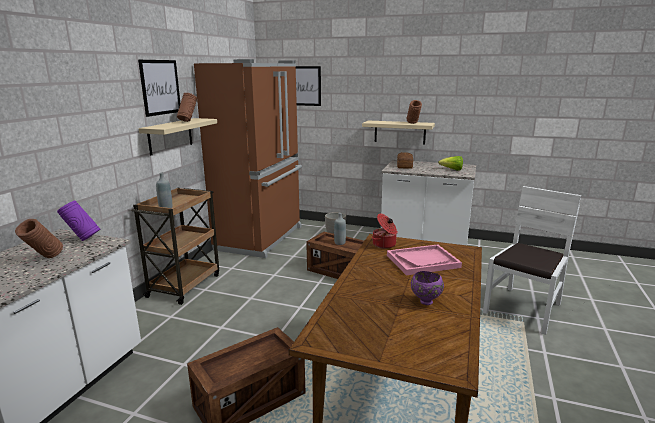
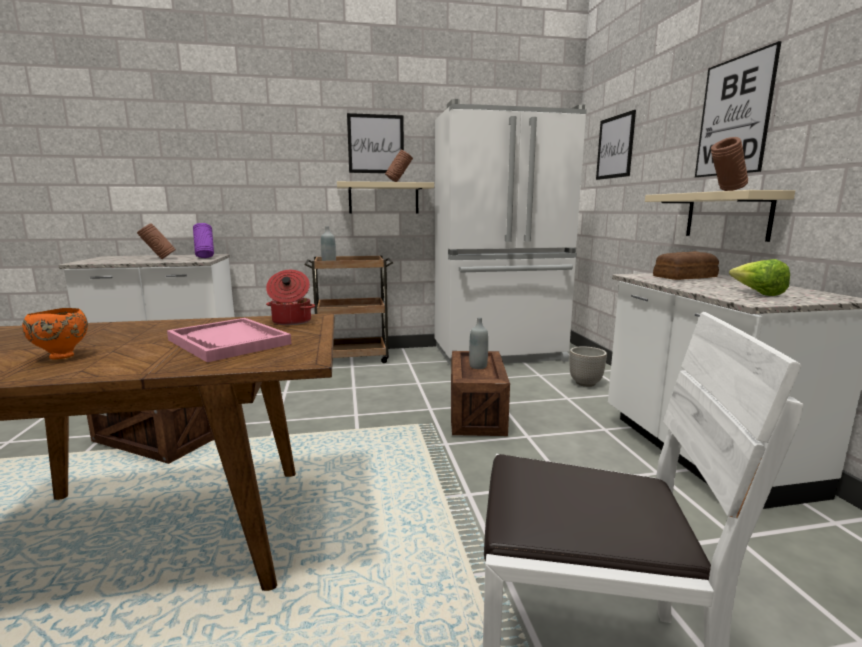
camera: 60 degrees right, 5 degrees down
brown fridge [194,59,302,258] -> white fridge [435,99,587,366]
purple bowl [411,271,444,305] -> orange bowl [22,308,88,360]
none -> picture [695,41,781,178]

